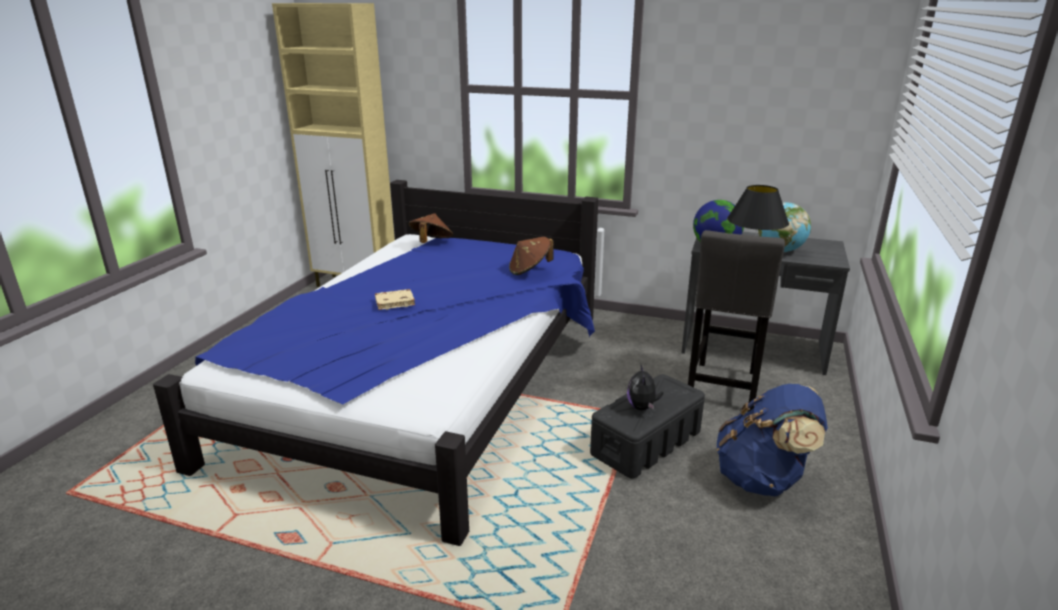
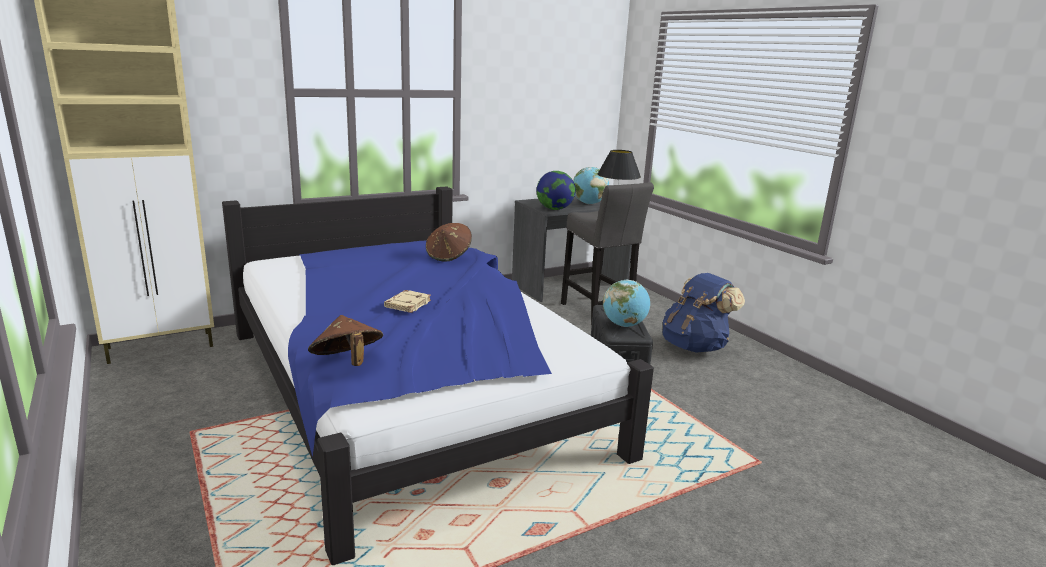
camera: 50 degrees left, 5 degrees down
brown hat [409,213,453,243] -> brown hat moved to [308,315,383,366]
plush toy [627,365,663,410] -> globe [603,280,650,327]

